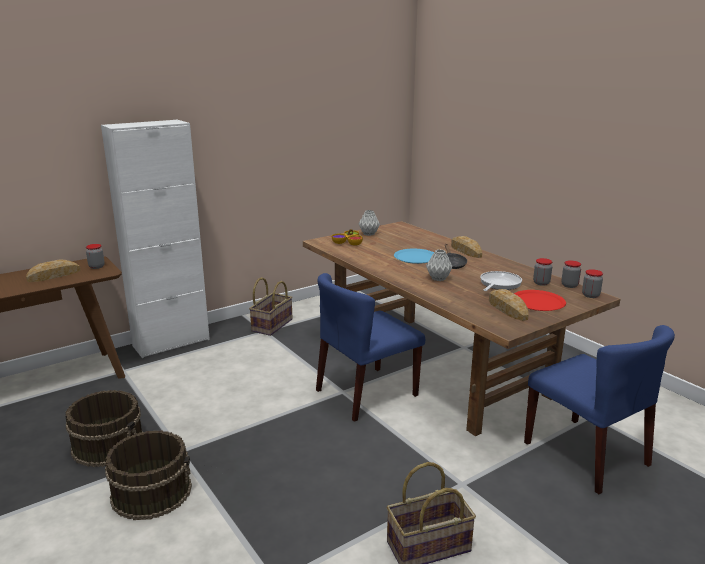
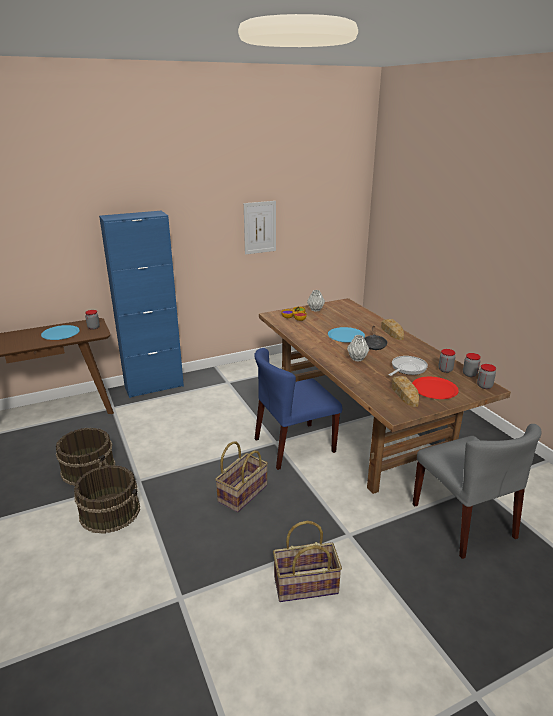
camera: 10 degrees right, 5 degrees up
bread [26,259,81,282] -> blue plate [41,325,80,340]
white cabinet [101,120,210,358] -> blue cabinet [99,211,184,398]
basket [249,277,293,336] -> basket moved to [215,441,268,512]
blue chair [524,325,675,494] -> grey chair [413,424,541,559]
none -> picture [244,201,276,255]

